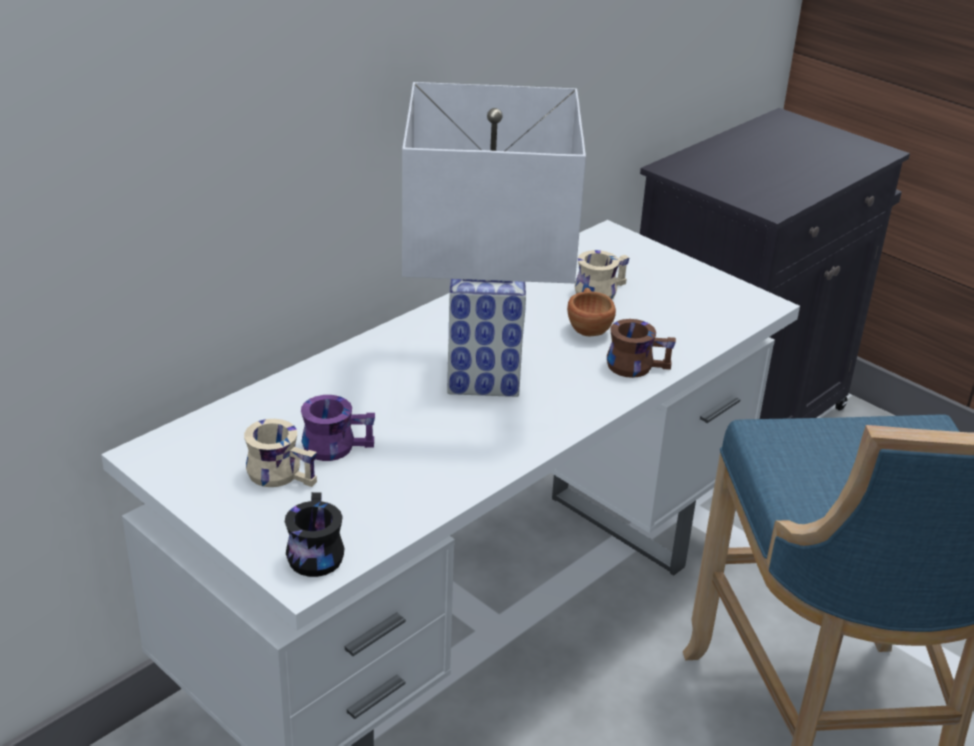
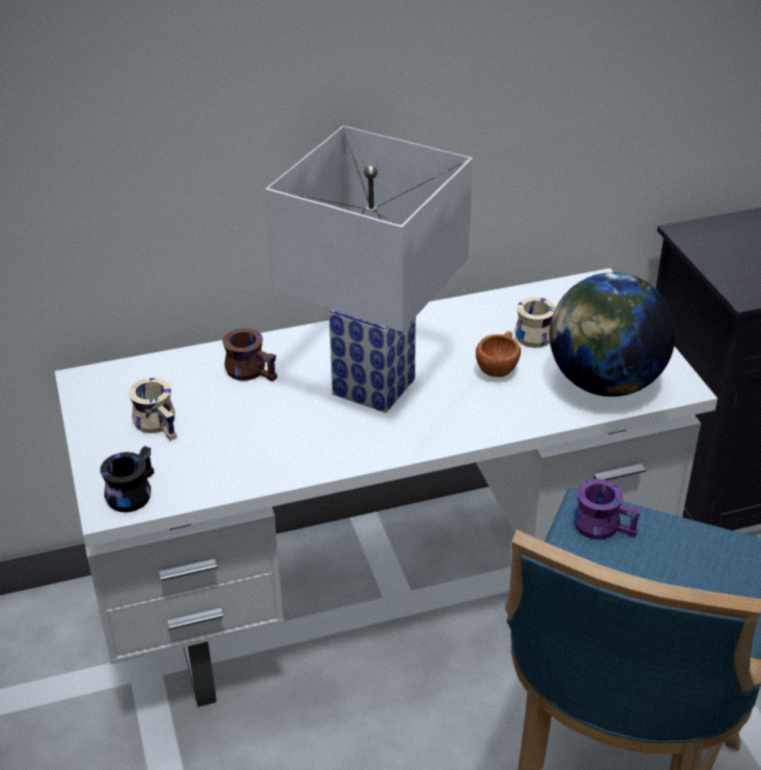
camera: 30 degrees right, 5 degrees up
purple mug [301,395,375,461] -> purple mug moved to [574,479,642,539]
brown mug [607,319,676,378] -> brown mug moved to [223,328,277,382]
none -> globe [549,272,676,397]

